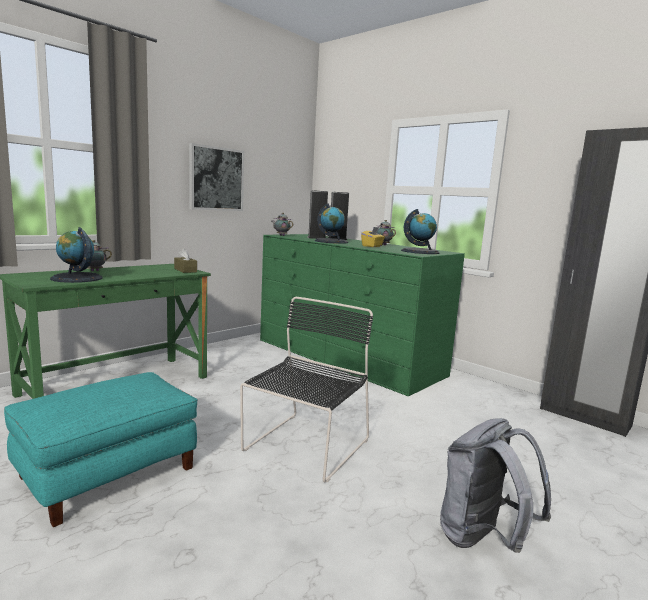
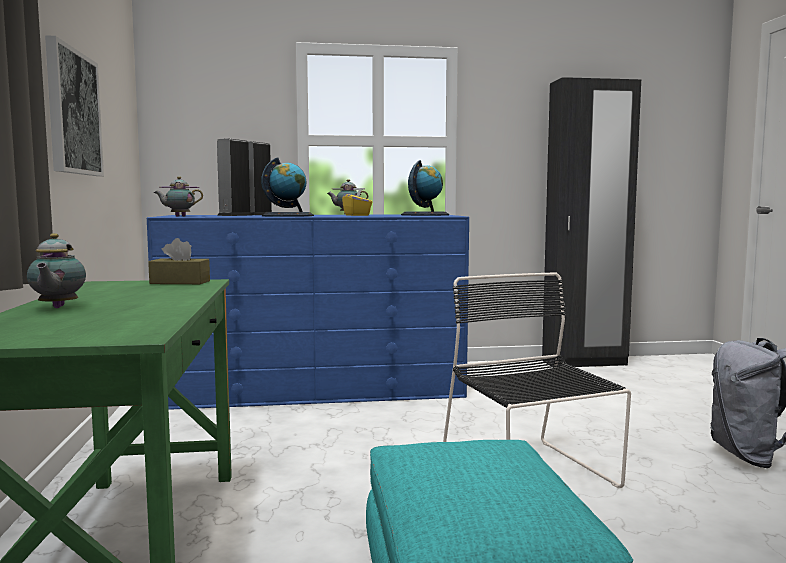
camera: 50 degrees left, 5 degrees down
globe [50,227,103,283] -> none
green dresser [260,234,465,396] -> blue dresser [147,215,469,410]

